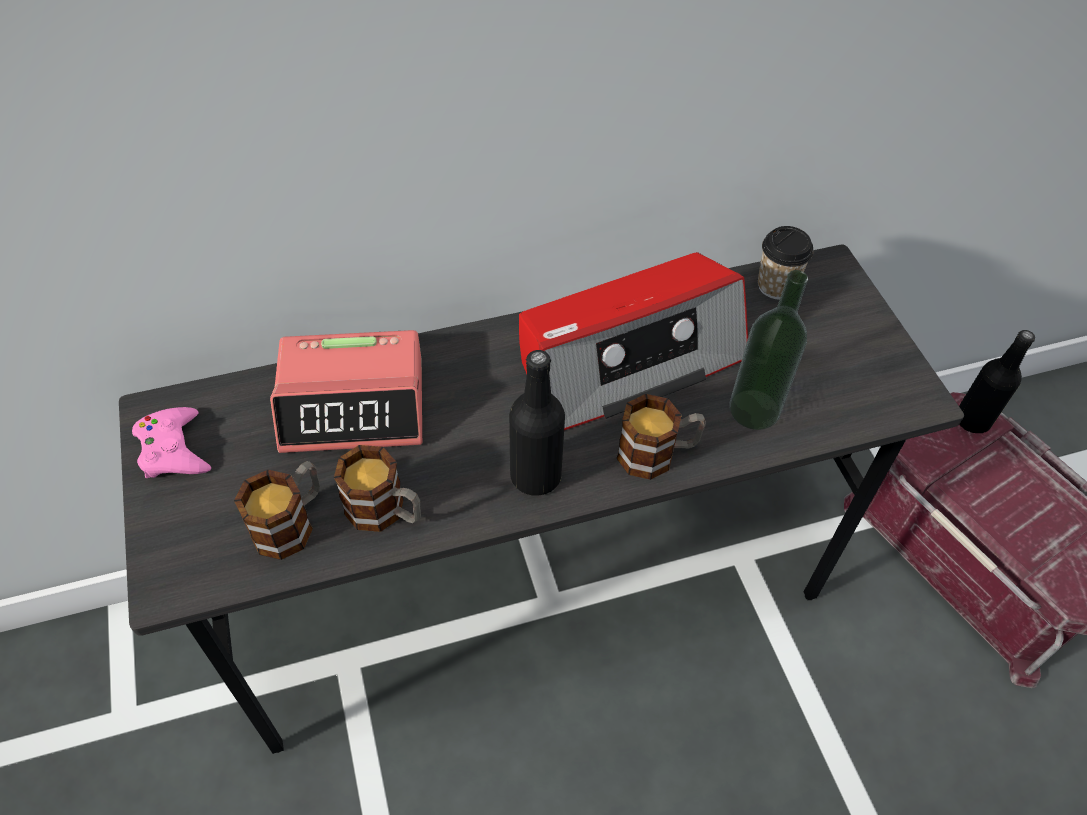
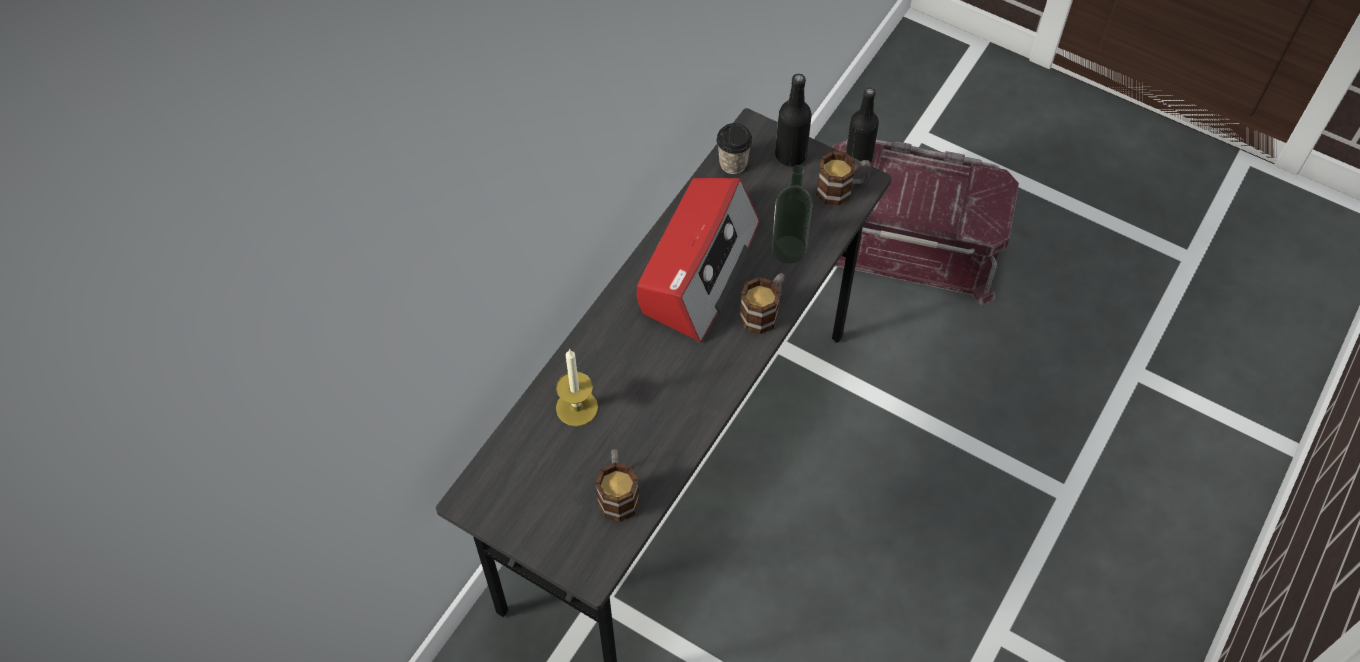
camera: 40 degrees left, 5 degrees up
pink game controller [132,407,211,478] -> none
alarm clock [270,330,422,453] -> candle [556,349,598,427]
mug [334,445,421,532] -> mug moved to [816,151,871,206]
black bottle [509,350,565,496] -> black bottle moved to [775,74,812,166]

